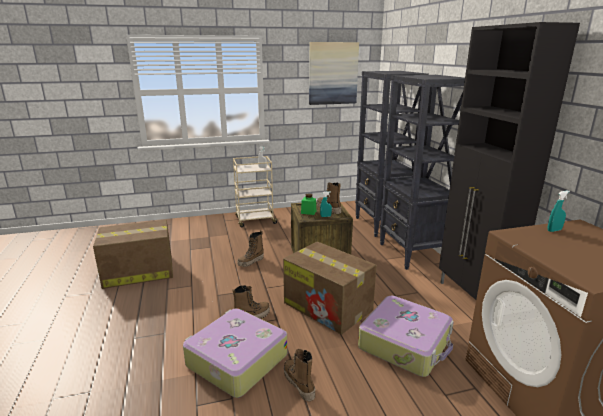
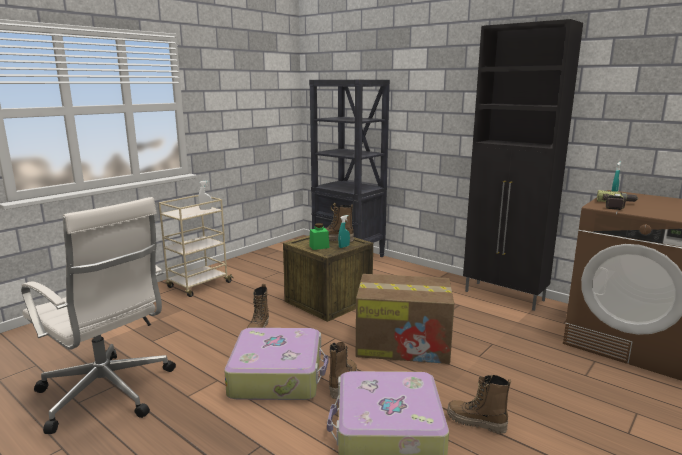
camera: 35 degrees left, 5 degrees down
cardboard box [93,220,173,289] -> white office chair [21,197,176,434]
picture [309,42,359,105] -> none
suitcase [358,296,454,377] -> suitcase moved to [224,328,328,400]
black bookcase [380,75,465,270] -> none
none -> power drill [597,190,639,210]

